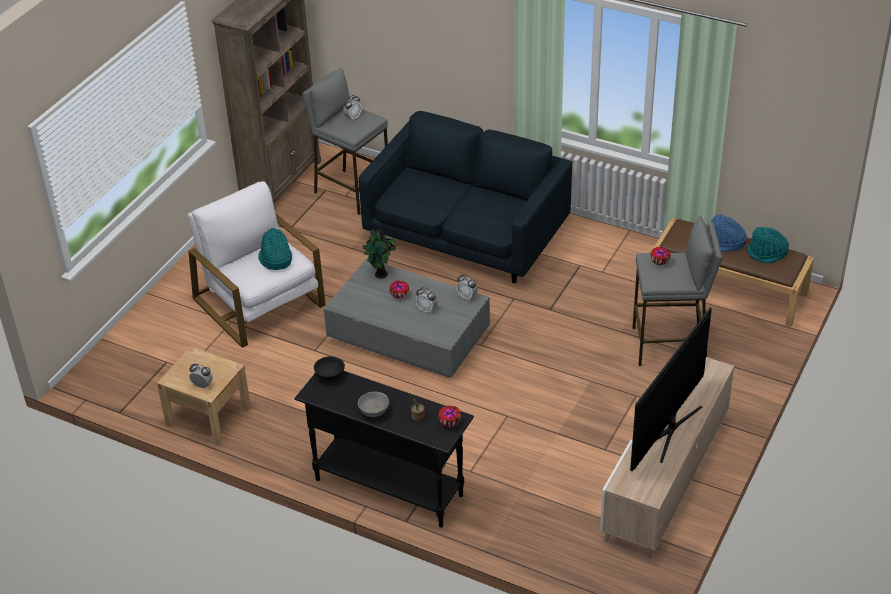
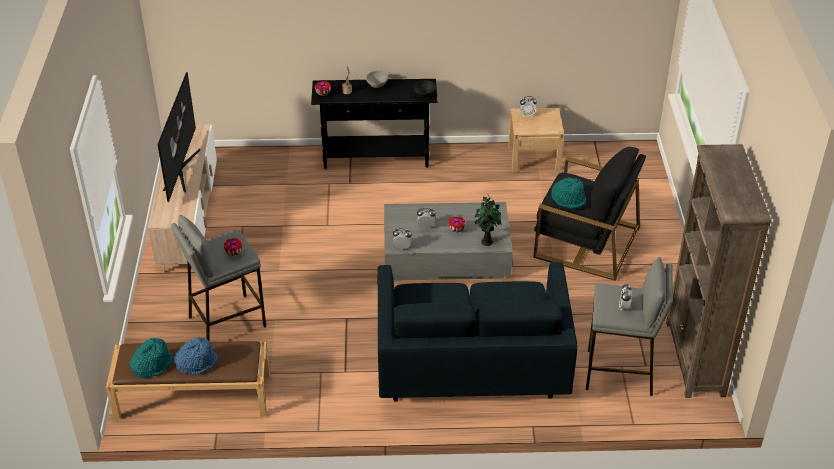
camera: 150 degrees right, 0 degrees up
white armchair [188,181,326,348] -> black armchair [533,147,646,281]

